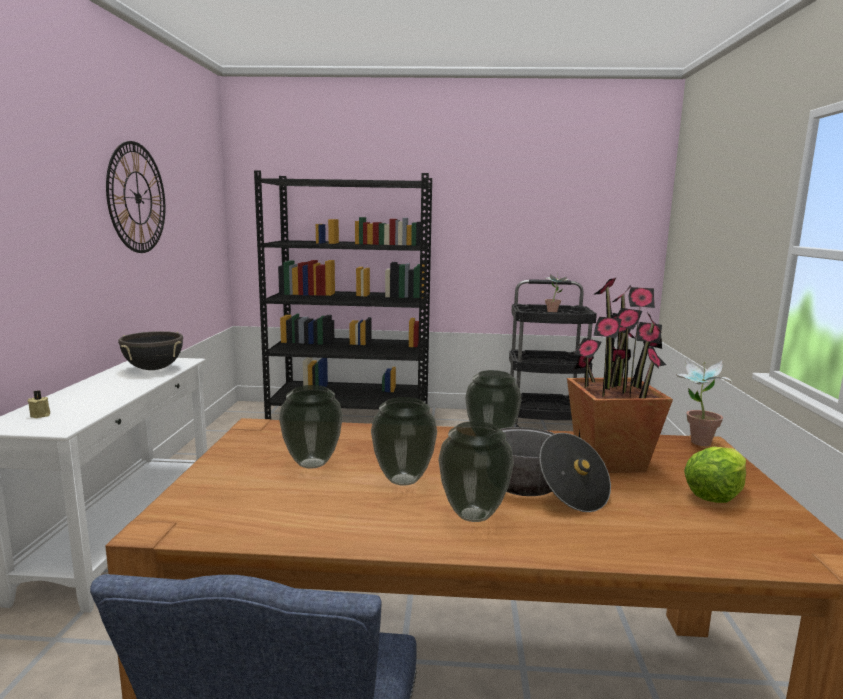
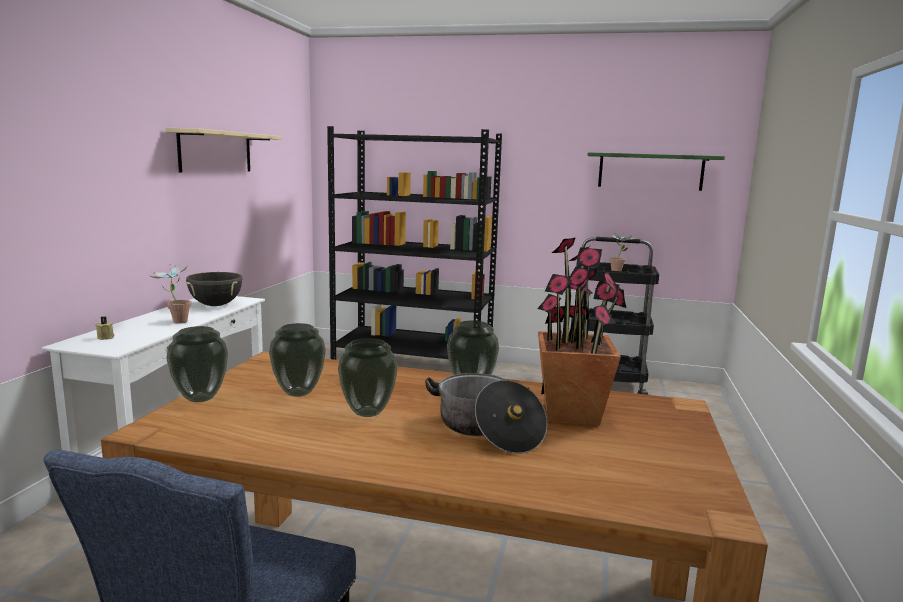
camera: 10 degrees right, 0 degrees up
wall clock [106,141,165,253] -> beige shelf [165,128,282,173]
vase [439,421,514,522] -> vase moved to [166,326,228,402]
potted plant [677,360,732,446] -> potted plant moved to [150,264,192,324]
lettuce [684,447,746,503] -> none
none -> green shelf [587,152,725,191]

